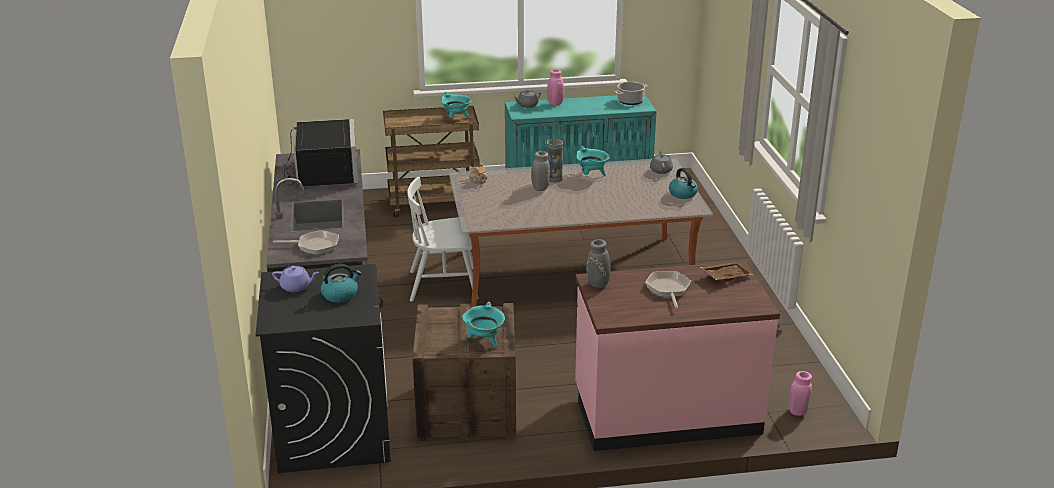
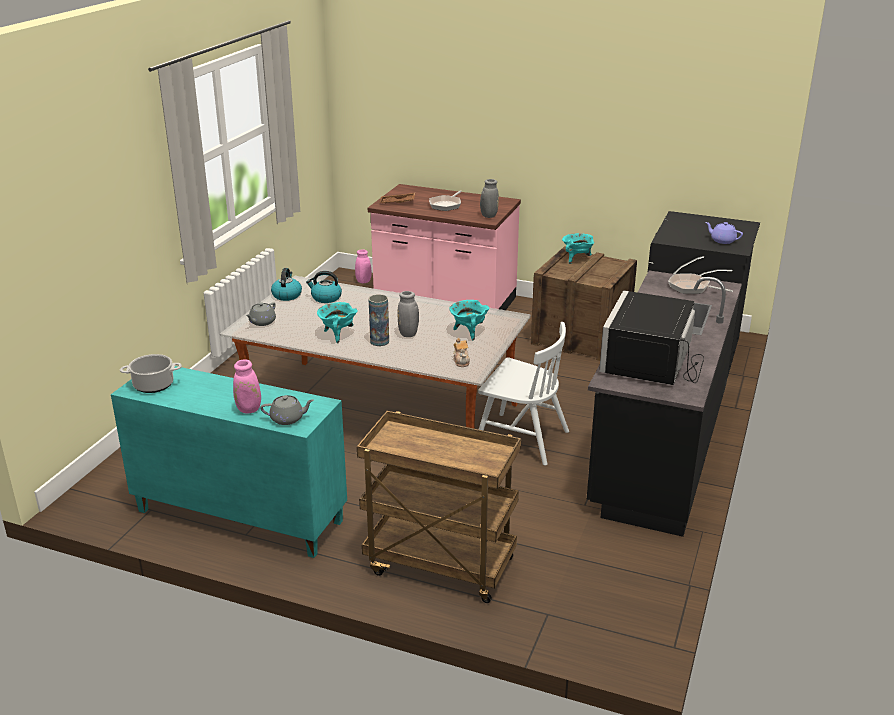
camera: 150 degrees left, 0 degrees up
kettle [321,264,362,303] -> kettle moved to [306,271,342,303]
turquoise cooking pot [441,92,472,118] -> turquoise cooking pot moved to [449,300,490,340]

